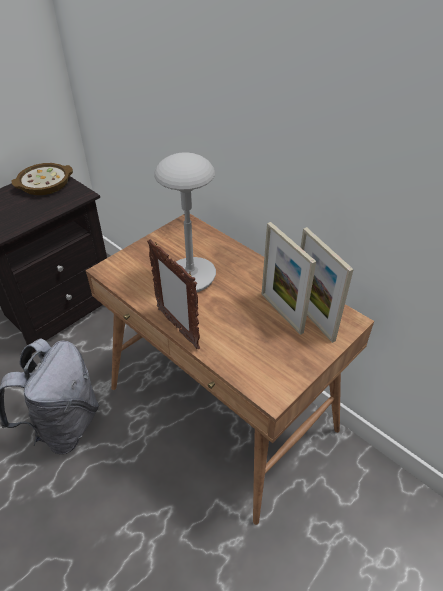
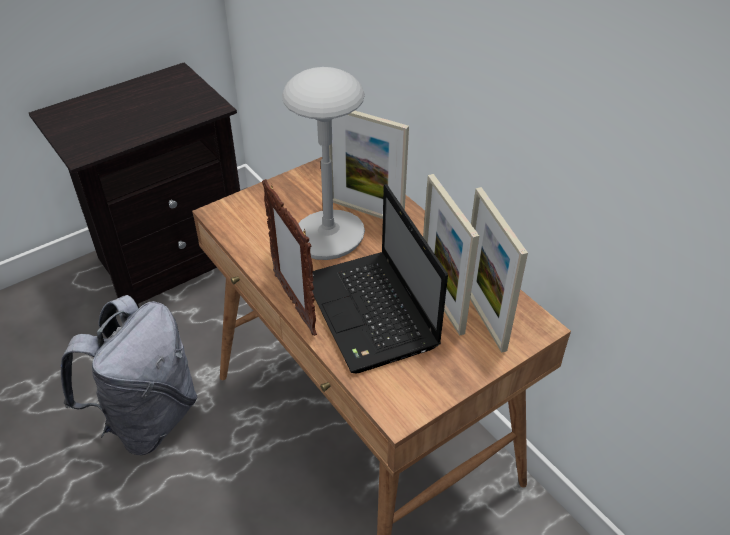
camera: 10 degrees right, 0 degrees up
bowl [12,163,73,195] -> none
none -> laptop [312,184,448,374]
none -> picture frame [329,111,409,219]

